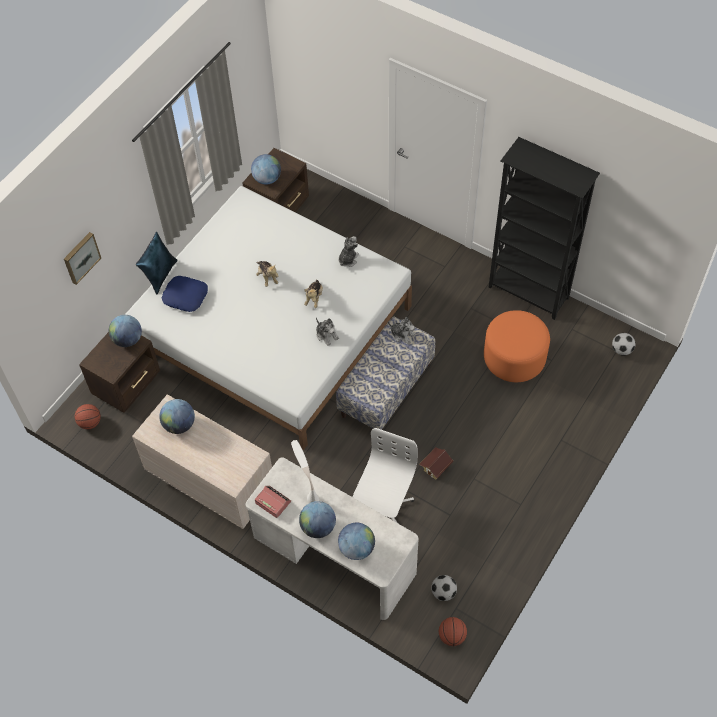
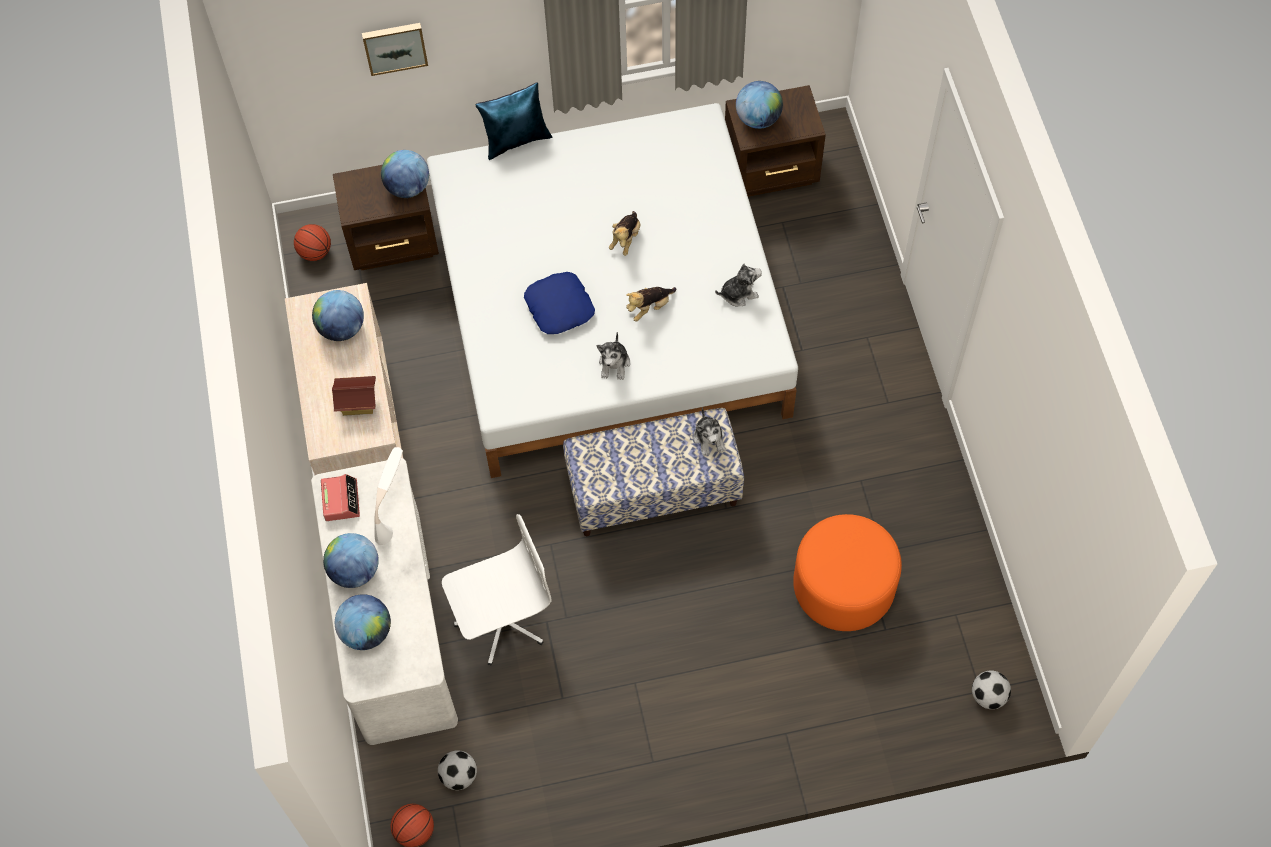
camera: 45 degrees right, 5 degrees up
blue pillow [162,276,208,312] -> blue pillow moved to [524,272,595,334]
toy house [419,447,454,480] -> toy house moved to [332,376,376,416]
black bookcase [489,137,600,320] -> none

